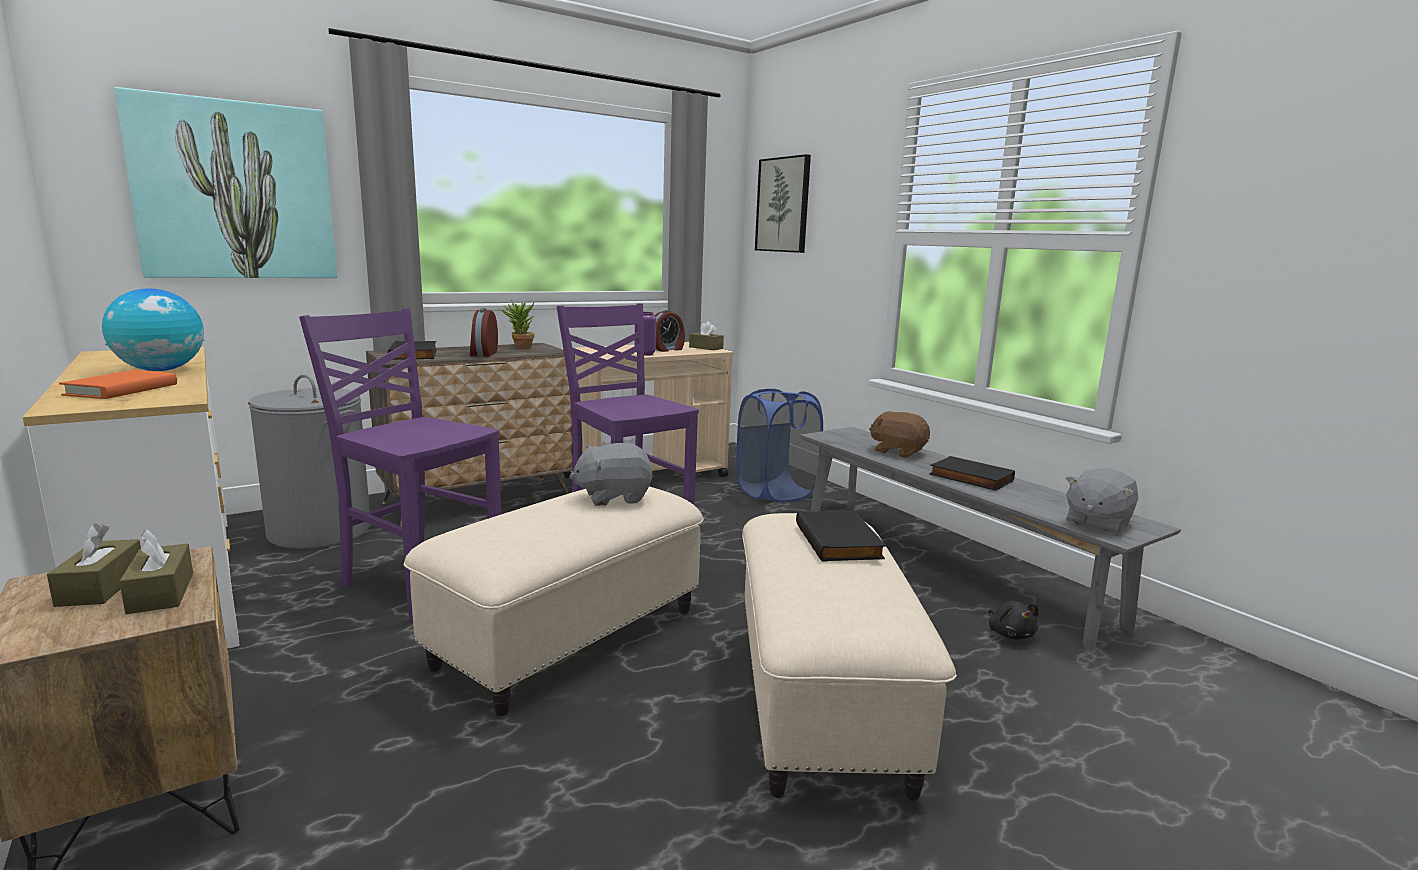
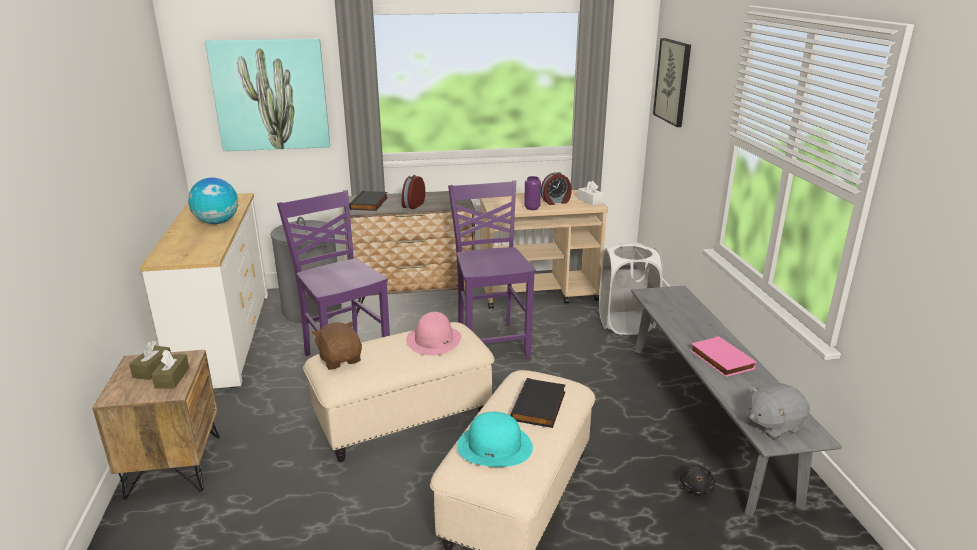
camera: 25 degrees right, 10 degrees up
orange book [59,370,177,399] -> none
potted plant [499,300,535,349] -> none
grey plush toy [569,443,652,506] -> pink hat [406,312,461,356]
brown tissue box [689,321,724,350] -> white tissue box [578,181,604,205]
blue laundry basket [736,389,823,503] -> white laundry basket [599,242,663,335]
brown plush toy [869,411,930,458] -> brown plush toy moved to [312,322,362,370]
black book [929,456,1015,491] -> pink book [690,336,756,377]
none -> turquoise hat [457,412,533,467]

